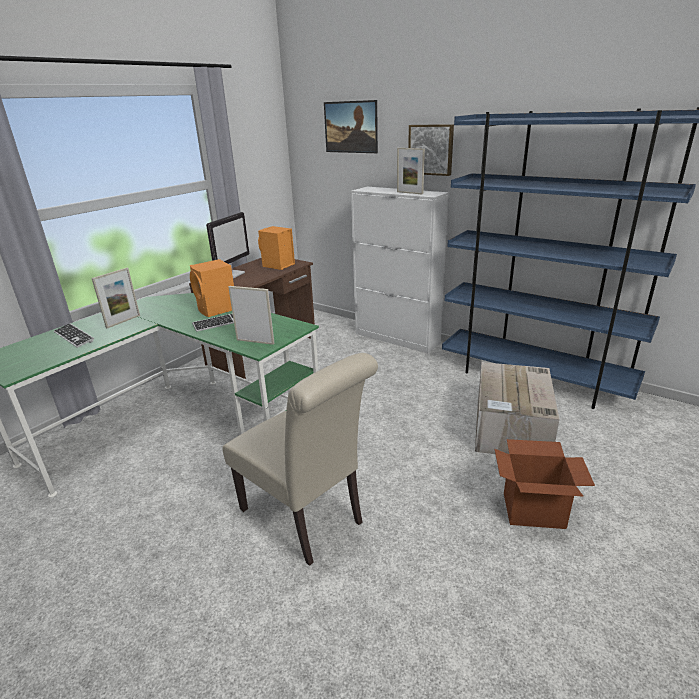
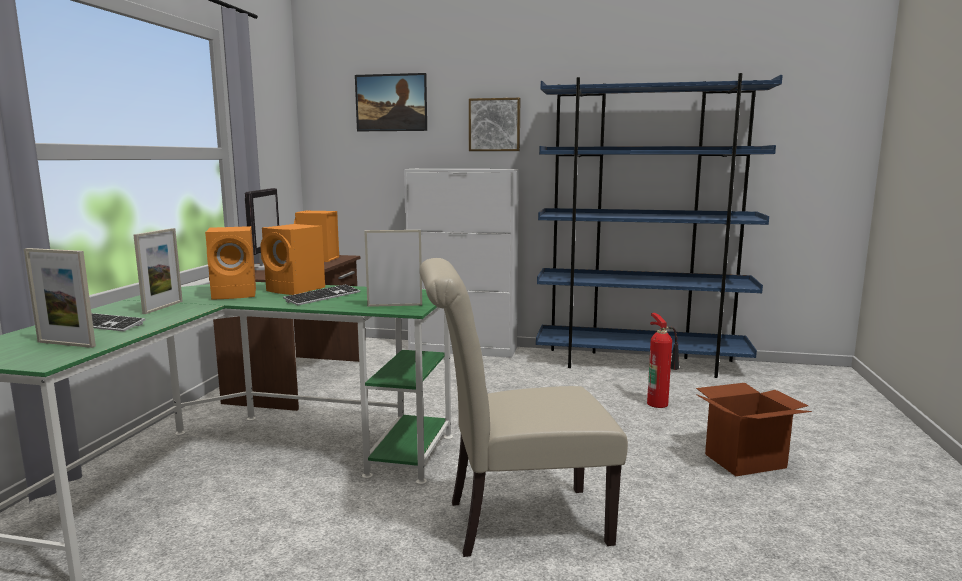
camera: 25 degrees left, 15 degrees down
beige chair [222,353,378,566] -> beige chair turned 150 degrees clockwise [419,258,628,557]
picture frame [397,148,425,194] -> picture frame moved to [24,248,96,348]
cardboard box [475,362,560,454] -> fire extinguisher [647,313,679,408]
none -> orange speaker [205,226,256,300]

